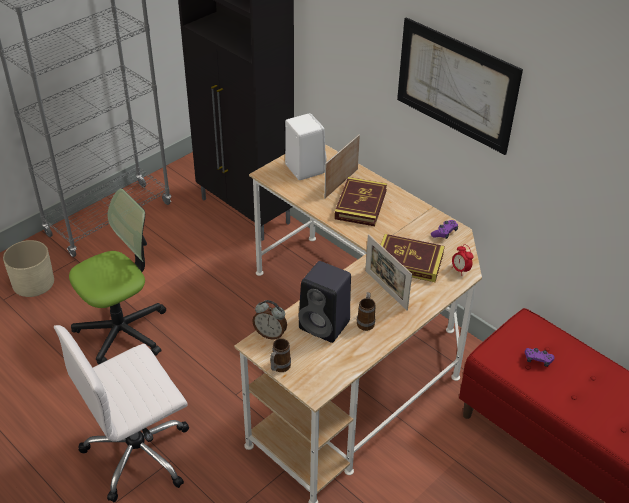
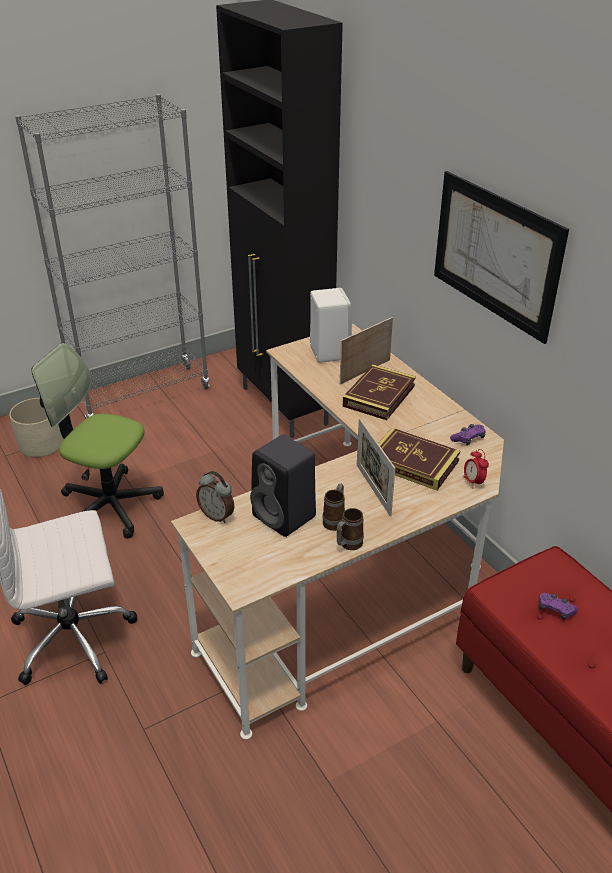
camera: 15 degrees right, 5 degrees down
office chair [69,188,166,364] -> office chair turned 135 degrees counterclockwise [32,343,164,539]
mug [270,338,291,372] -> mug moved to [337,508,364,550]

